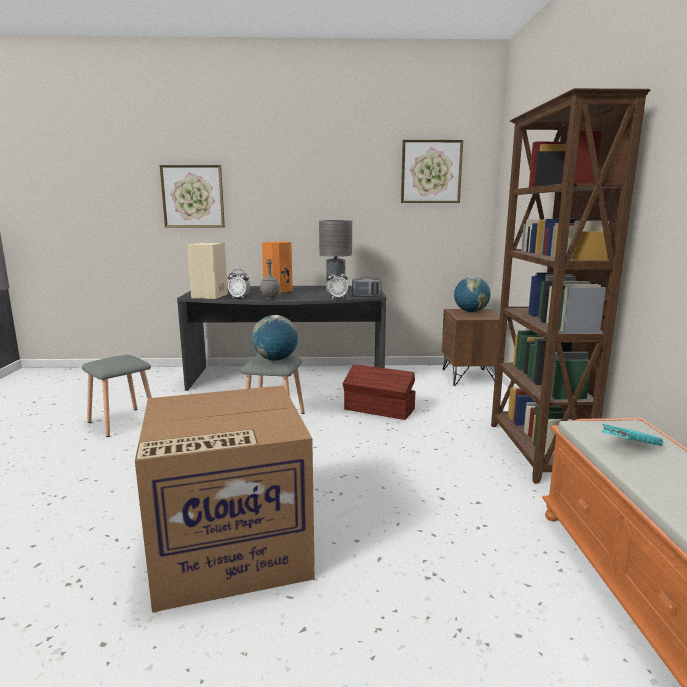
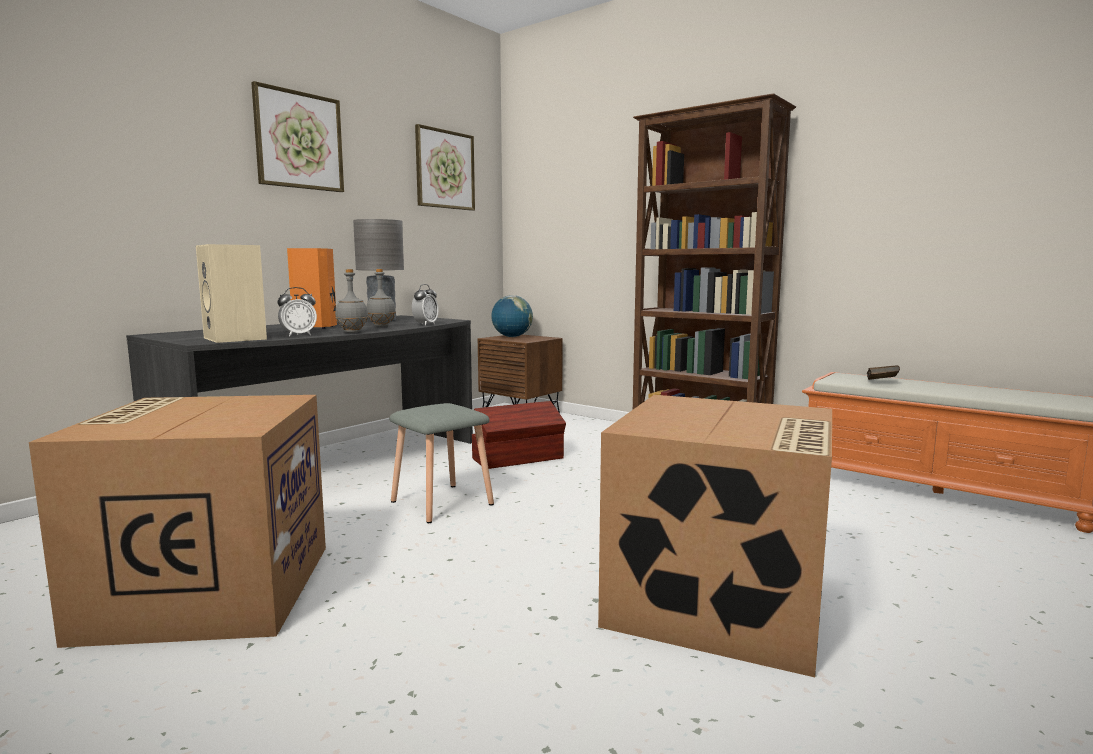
camera: 50 degrees left, 5 degrees down
grey stool [82,355,152,437] -> cardboard box [29,395,326,648]
picture [160,165,225,227] -> picture moved to [251,81,344,192]
globe [252,315,298,361] -> none
radio [352,277,382,296] -> none
turquoise book [601,424,663,446] -> brown book [867,365,900,380]
none -> grey bottle [367,269,396,327]

